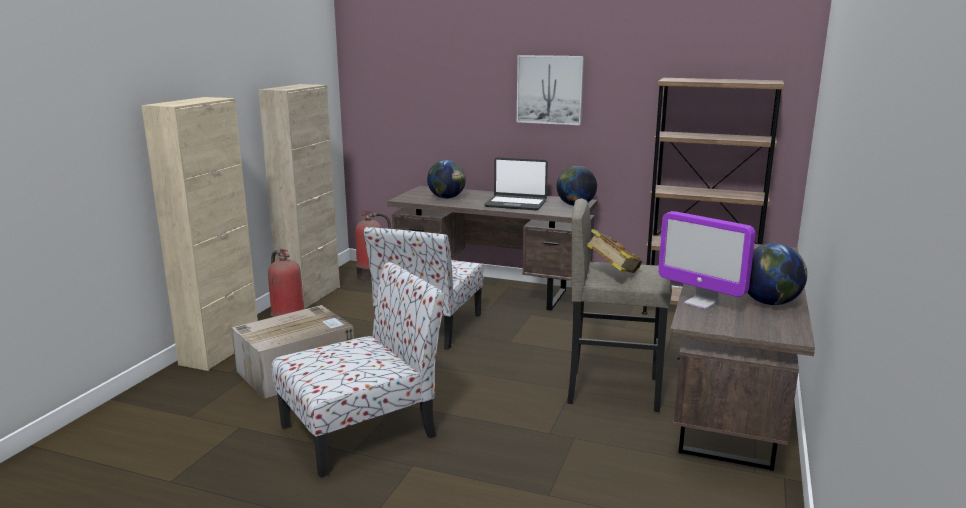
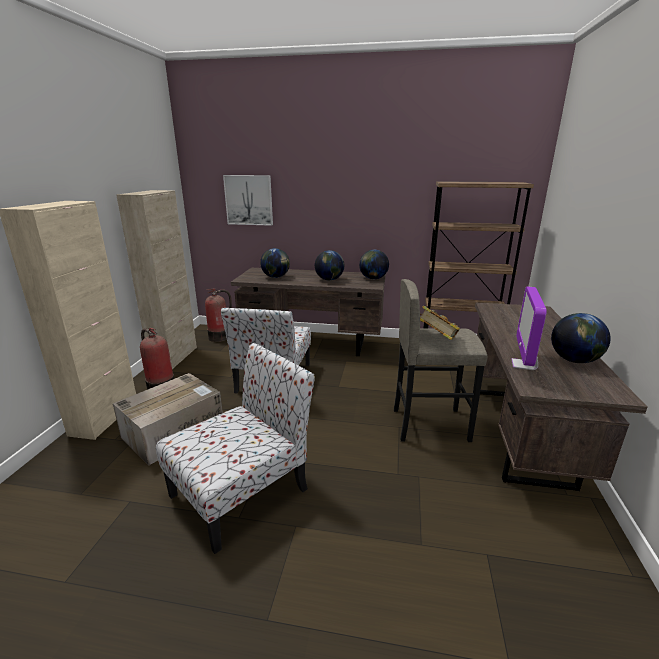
camera: 10 degrees left, 5 degrees up
laptop [484,157,548,210] -> globe [315,250,344,280]
picture [517,55,584,125] -> picture moved to [223,175,273,226]
monitor [658,211,755,309] -> monitor turned 75 degrees clockwise [511,286,547,370]

